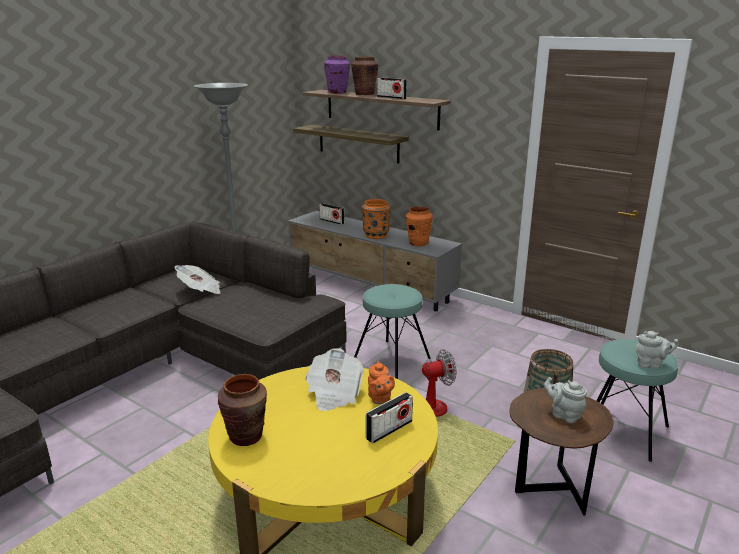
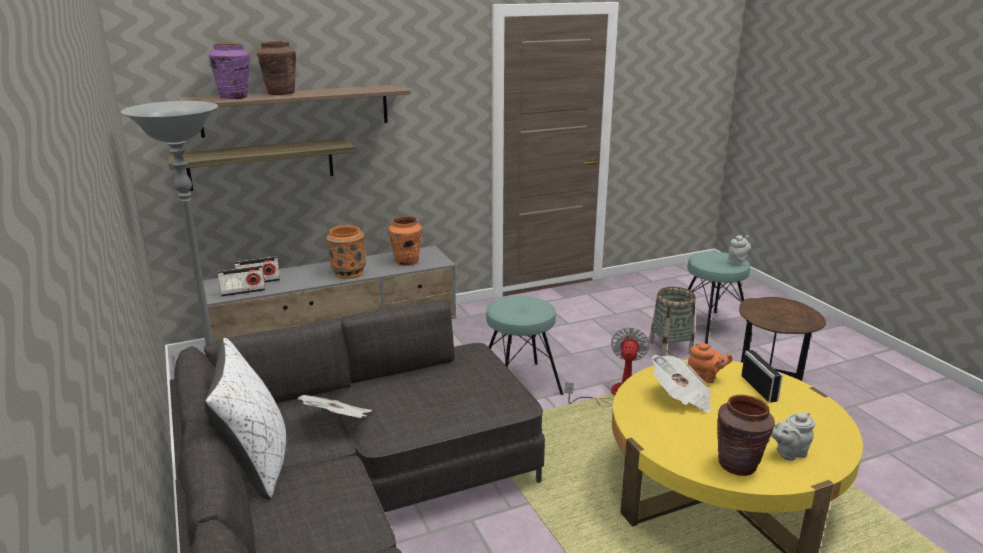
camera: 60 degrees left, 0 degrees up
radio [377,77,407,99] -> radio moved to [217,266,265,297]
grey teapot [544,377,587,423] -> grey teapot moved to [771,412,815,461]
none -> white pillow [205,338,286,500]

